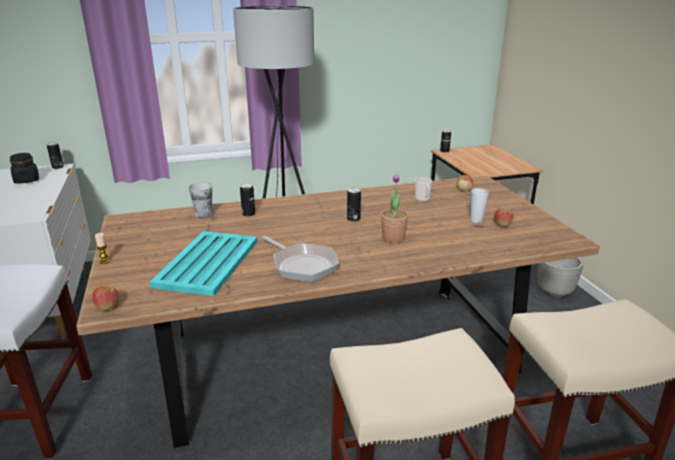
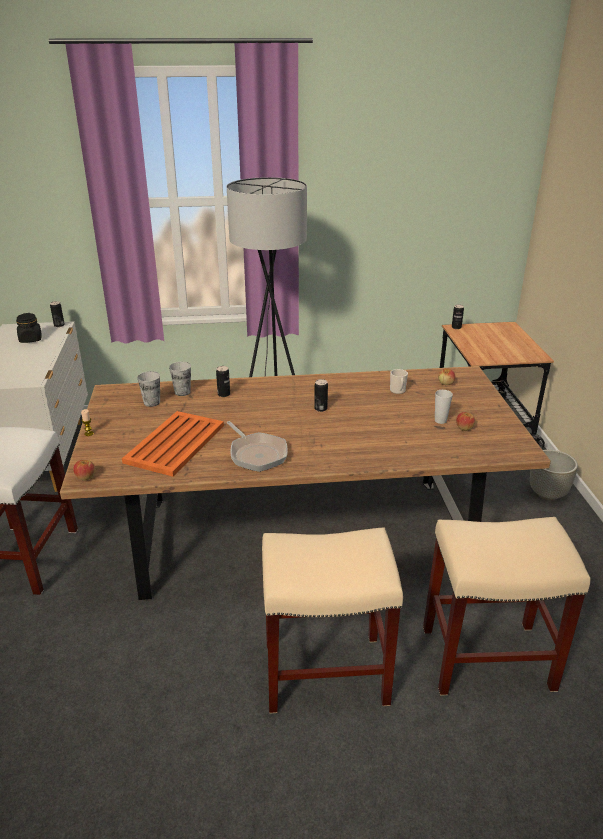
camera: 10 degrees right, 5 degrees up
turquoise tray [149,231,258,296] -> orange tray [122,411,224,477]
potted plant [381,174,408,243] -> none
none -> cup [137,371,160,407]

